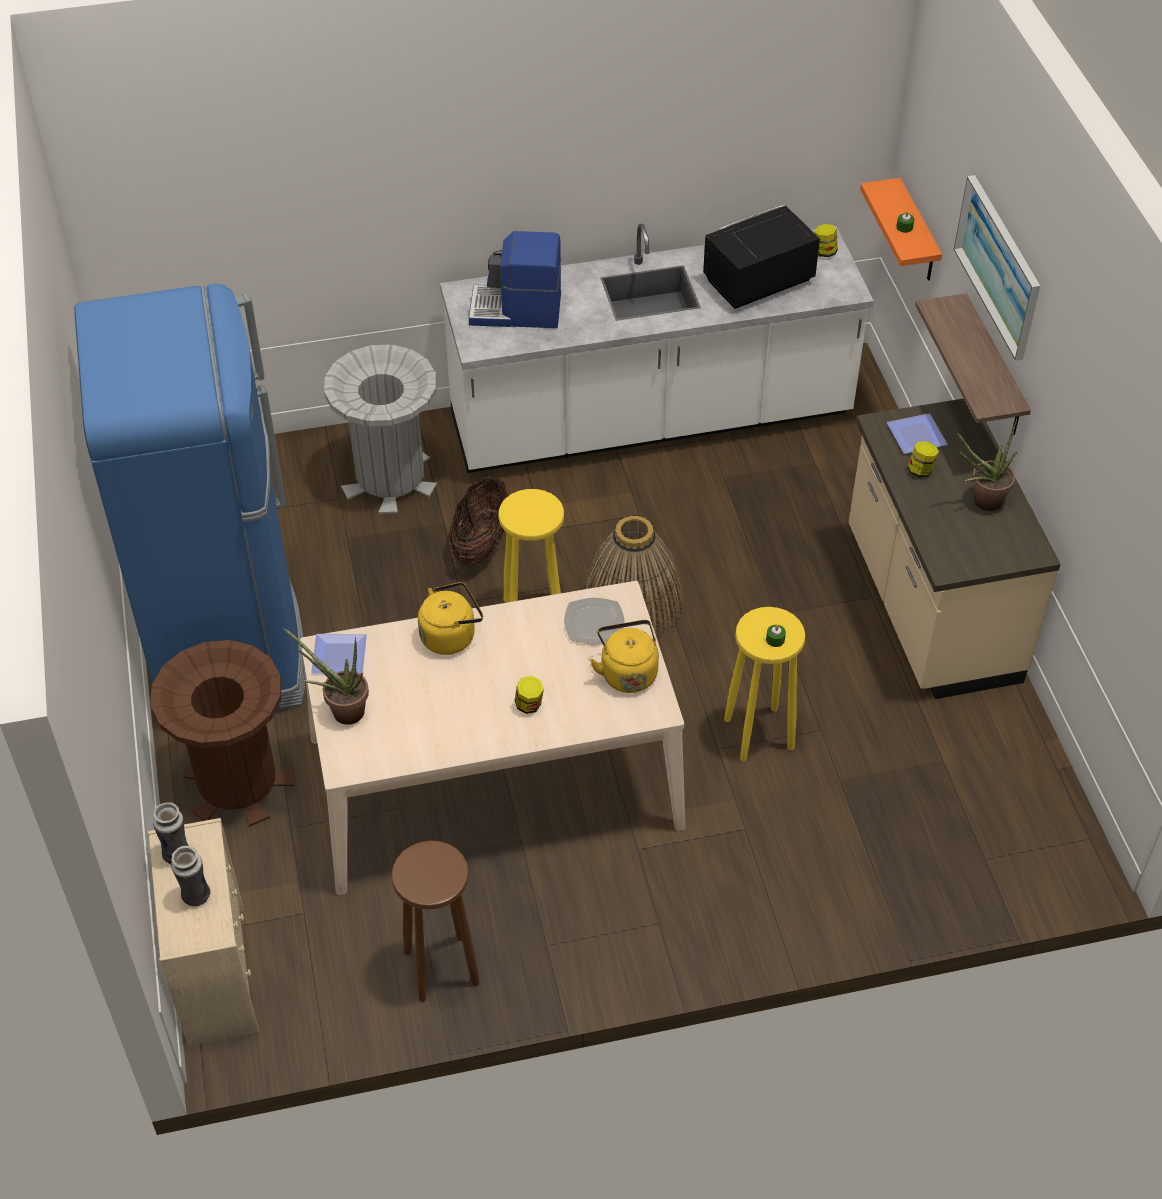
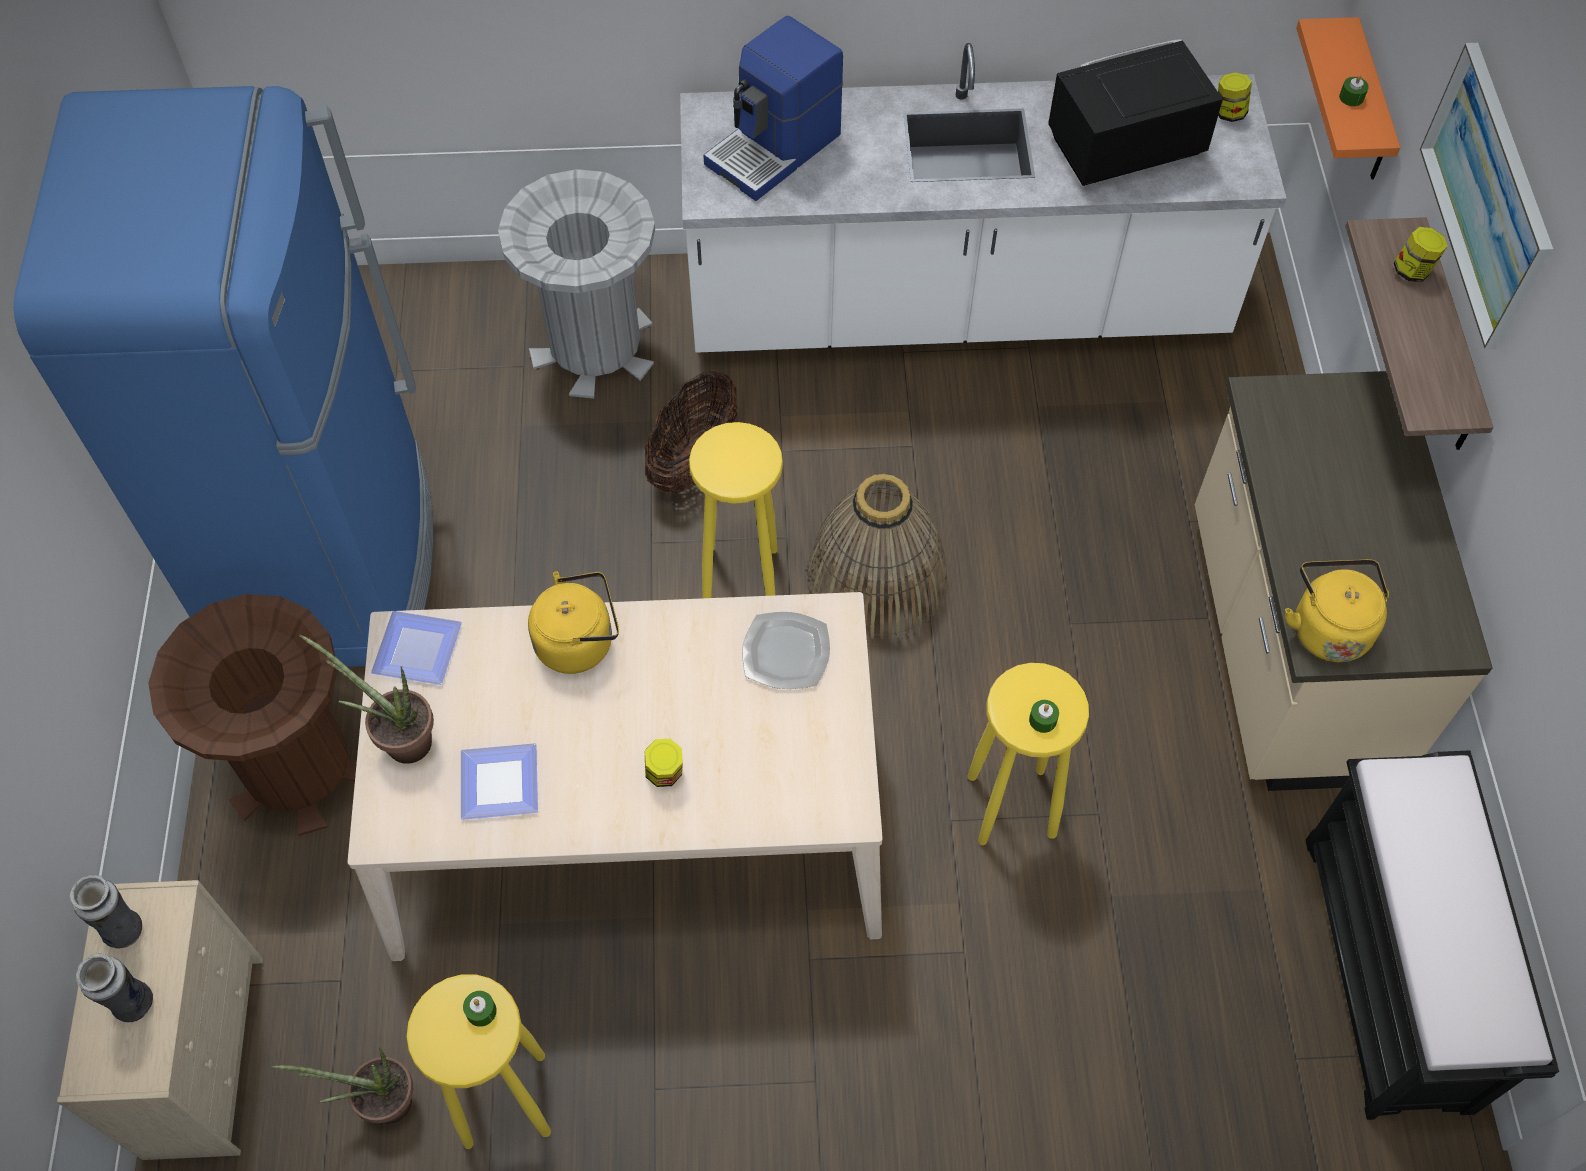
camera: 10 degrees right, 10 degrees up
brown stool [391,840,480,1002] -> yellow stool [407,974,551,1149]
coffee machine [469,231,561,328] -> coffee machine turned 60 degrees counterclockwise [703,16,843,201]
yellow kettle [590,620,659,693] -> yellow kettle moved to [1285,559,1389,662]
plate [887,414,948,454] -> plate moved to [461,743,538,820]
jar [907,442,939,478] -> jar moved to [1394,227,1448,283]
potted plant [957,418,1017,511] -> potted plant moved to [271,1047,413,1124]
none -> green candle [463,991,497,1027]
none -> black bench [1305,750,1559,1120]

